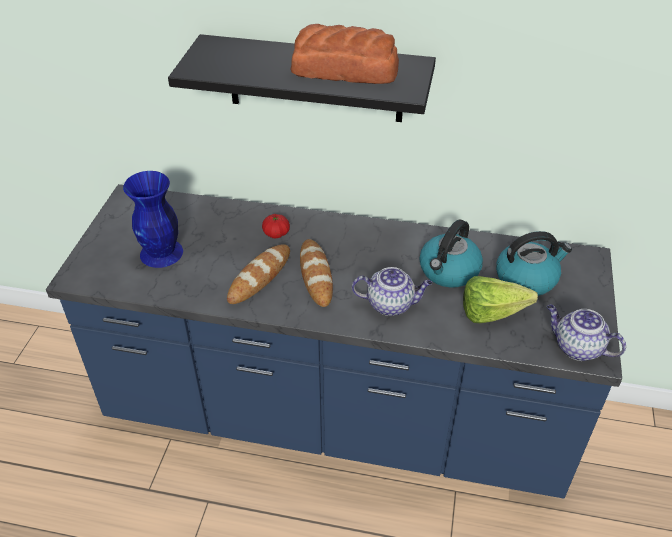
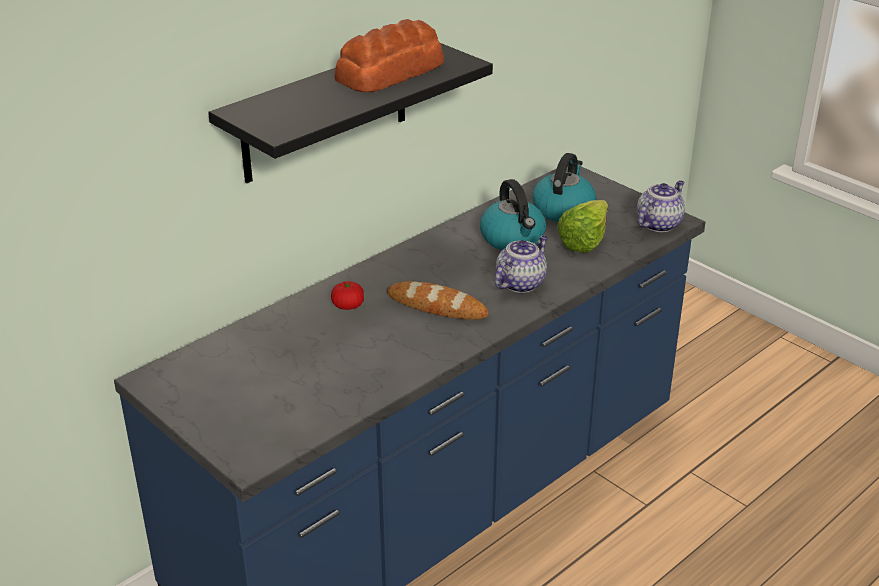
camera: 55 degrees left, 10 degrees down
blue vase [123,171,183,268] -> none
bread [227,244,290,304] -> none
teapot [547,305,626,361] -> teapot turned 150 degrees clockwise [637,180,685,232]

